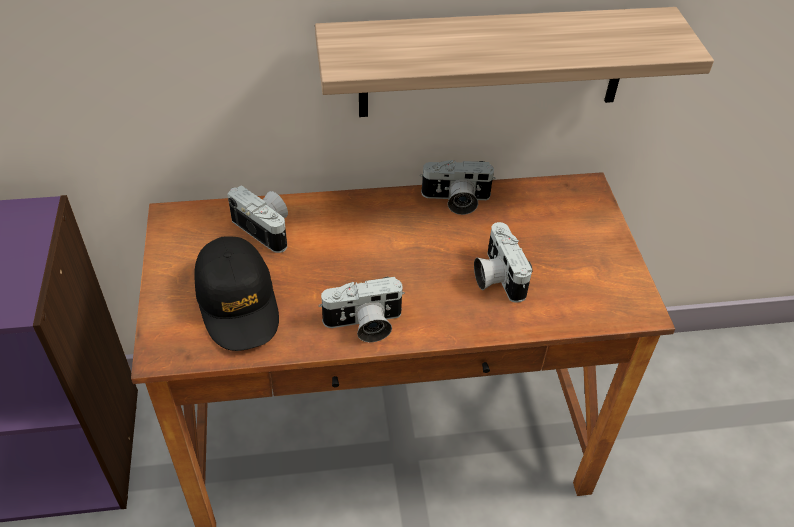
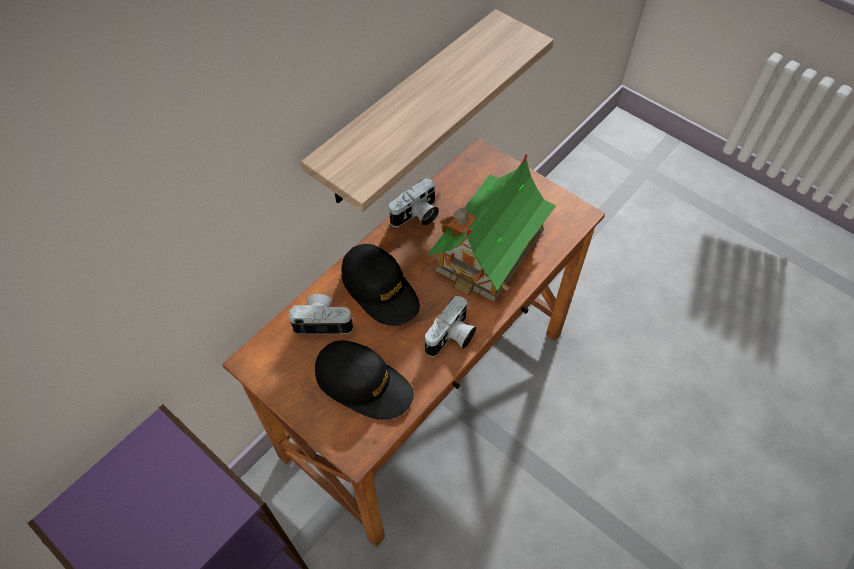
camera: 40 degrees left, 10 degrees up
camera [474,222,532,303] -> toy house [428,154,556,302]
none -> black cap [341,244,420,326]

